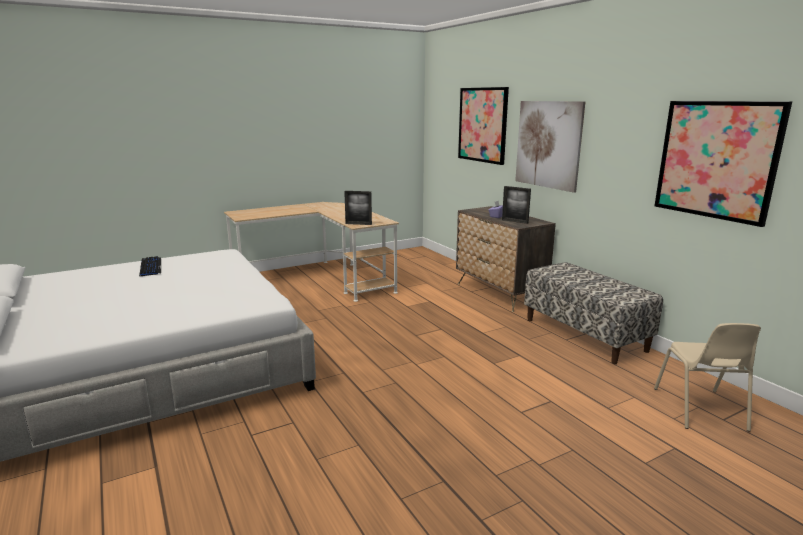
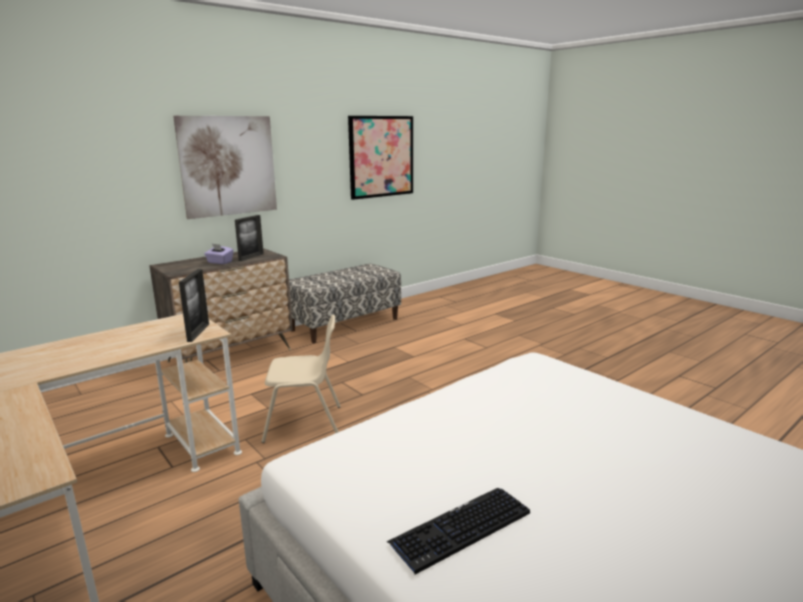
camera: 100 degrees left, 0 degrees up
picture [458,87,509,165] -> none
beige chair [654,323,761,432] -> beige chair moved to [261,314,341,443]

